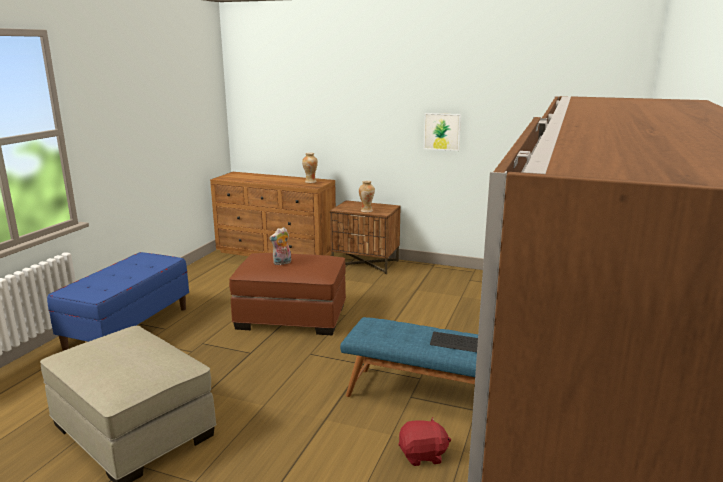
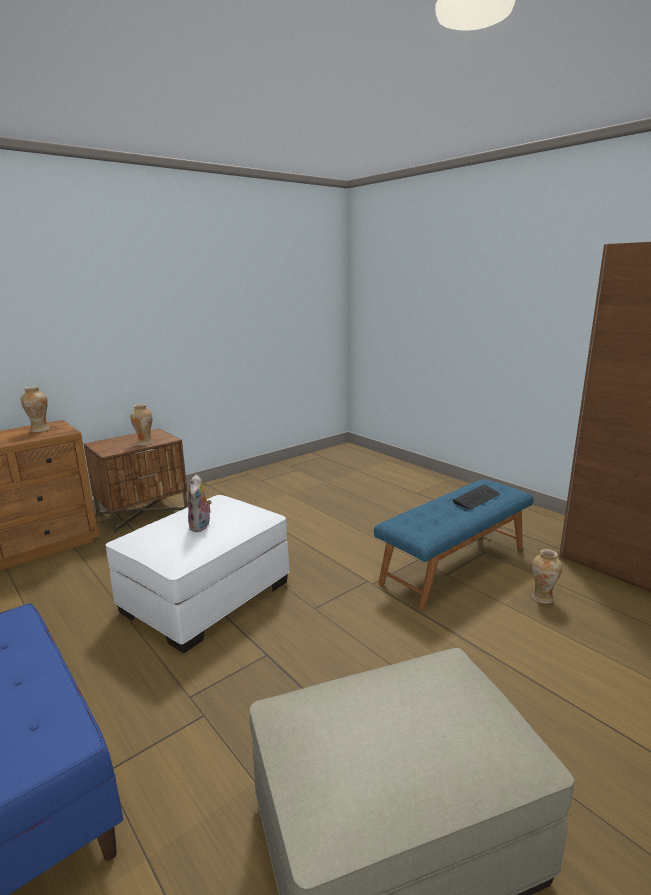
camera: 60 degrees left, 0 degrees up
brown ottoman [229,253,346,335] -> white ottoman [105,495,290,653]
red plush toy [398,417,451,466] -> vase [532,549,562,604]
picture [424,113,461,151] -> none

